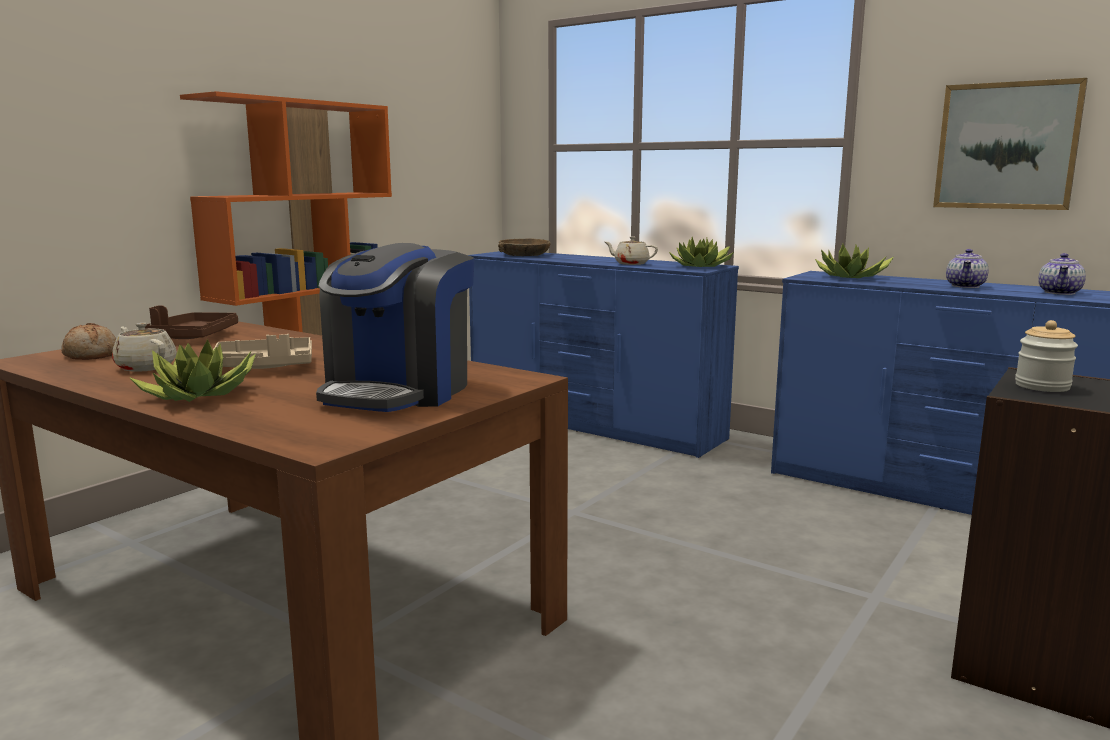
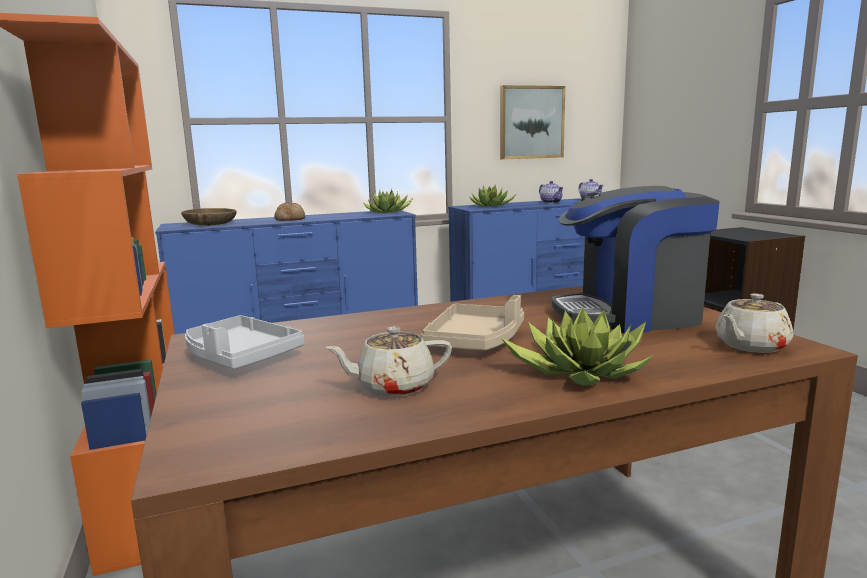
camera: 55 degrees left, 0 degrees up
bread [61,323,116,360] -> bread moved to [274,203,305,221]
brown tray [145,305,238,339] -> grey tray [185,315,305,369]
coffee machine [316,243,475,412] -> coffee machine turned 120 degrees clockwise [552,186,720,333]
beige teapot [604,236,658,265] -> beige teapot moved to [716,294,793,353]
jar [1015,320,1078,392] -> none

